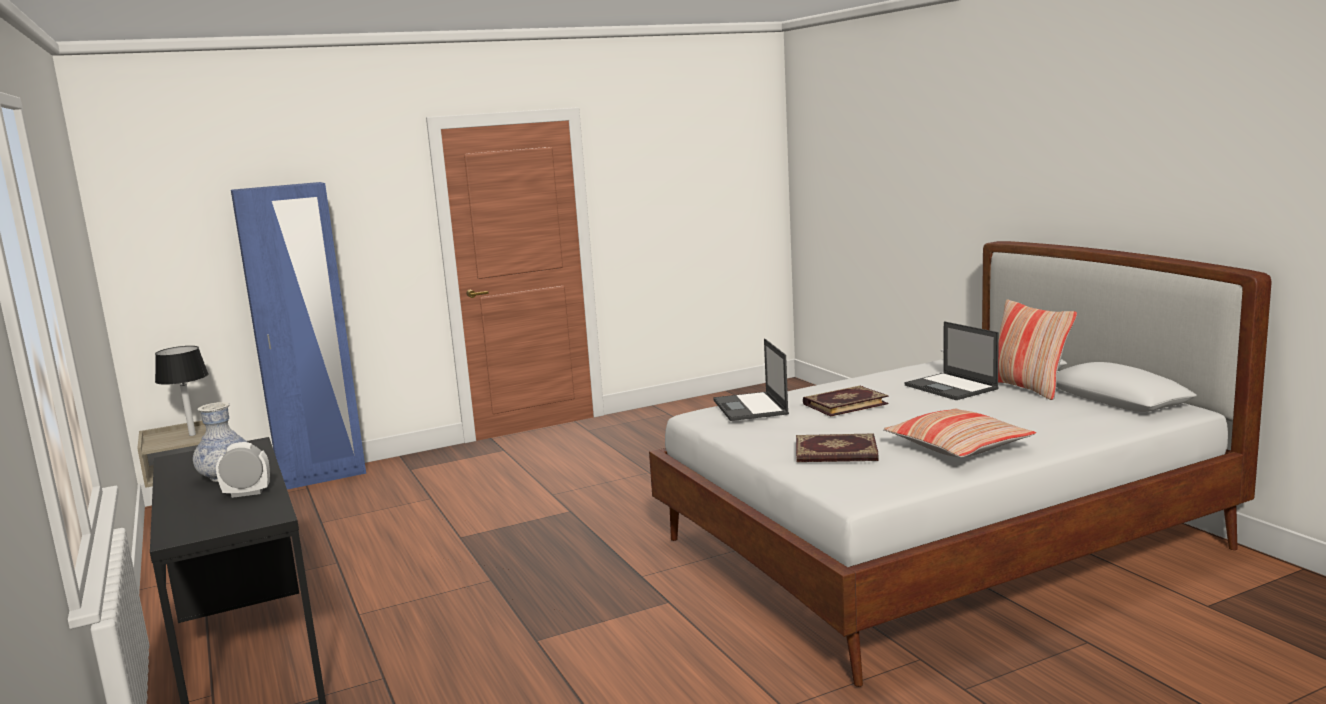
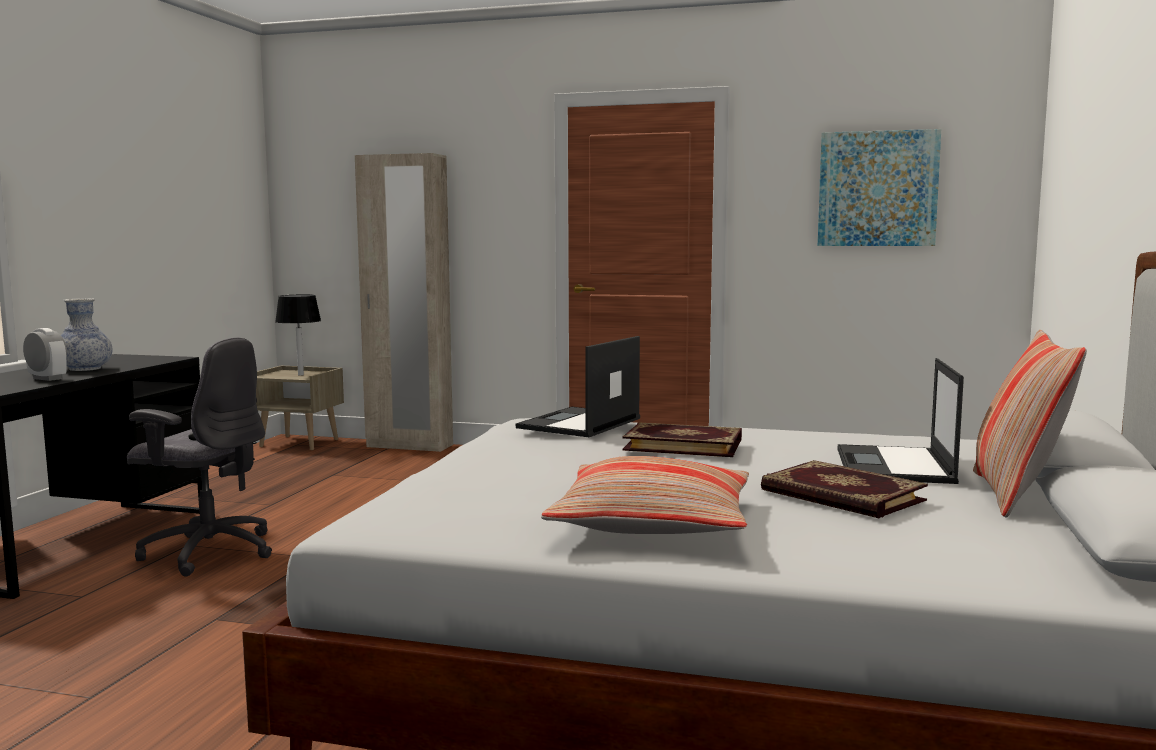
camera: 40 degrees right, 5 degrees down
blue wardrobe [231,182,366,490] -> beige wardrobe [355,153,453,452]
book [796,433,878,462] -> book moved to [761,460,928,518]
none -> grey office chair [127,337,272,576]
none -> picture [818,129,941,246]

